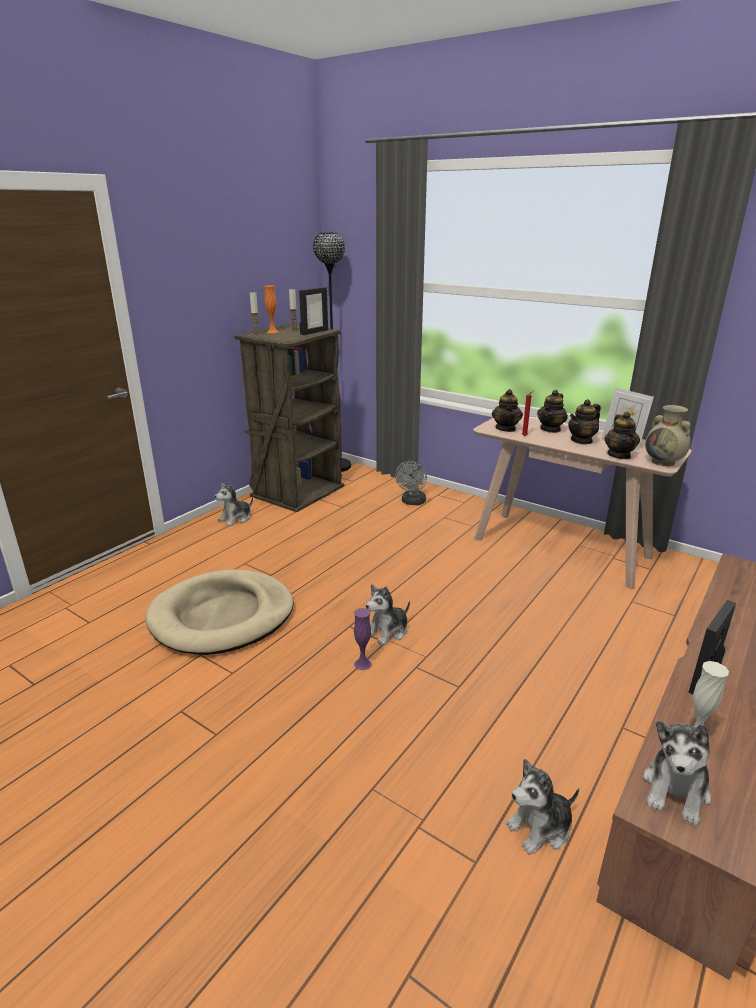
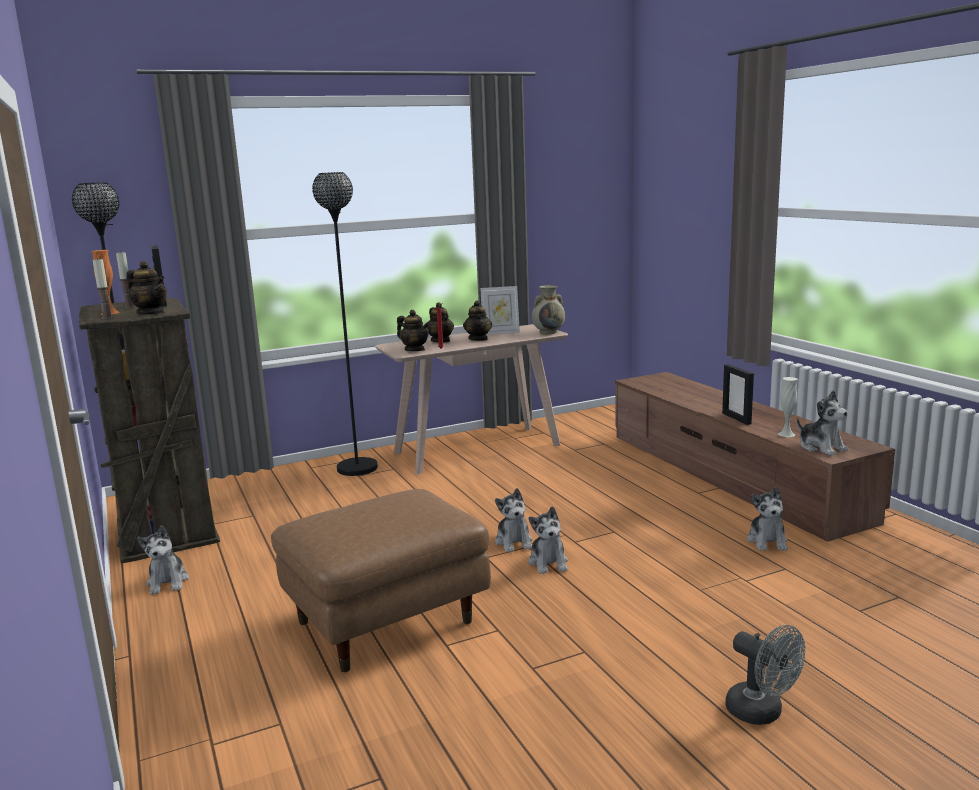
camera: 60 degrees left, 10 degrees down
beige dog bed [145,569,294,655] -> brown ottoman [271,489,491,672]
purple vase [354,608,372,670] -> plush toy [529,506,568,574]
grey fan [395,461,427,505] -> grey fan moved to [725,625,805,725]
teapot [605,412,640,459] -> teapot moved to [126,261,167,314]
none -> black floor lamp [312,172,378,476]

